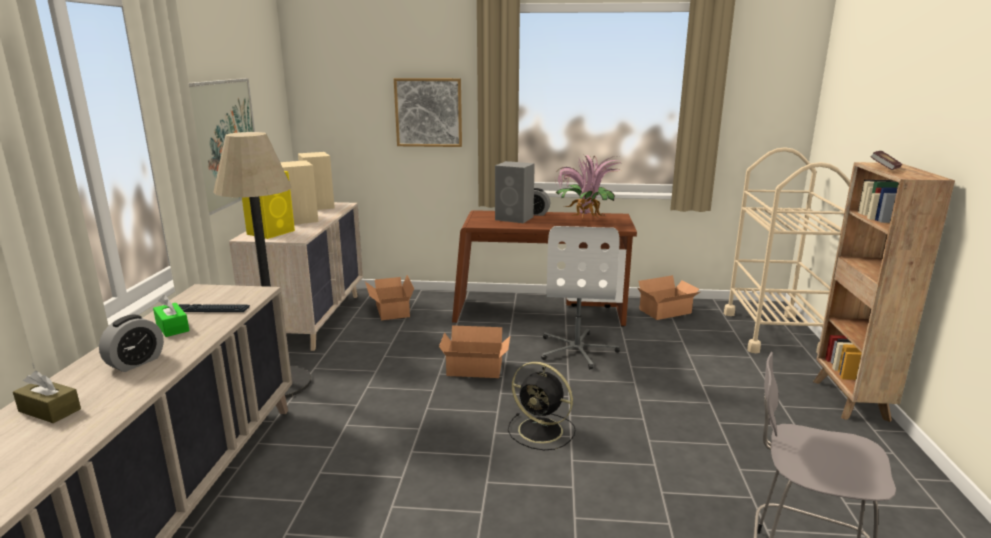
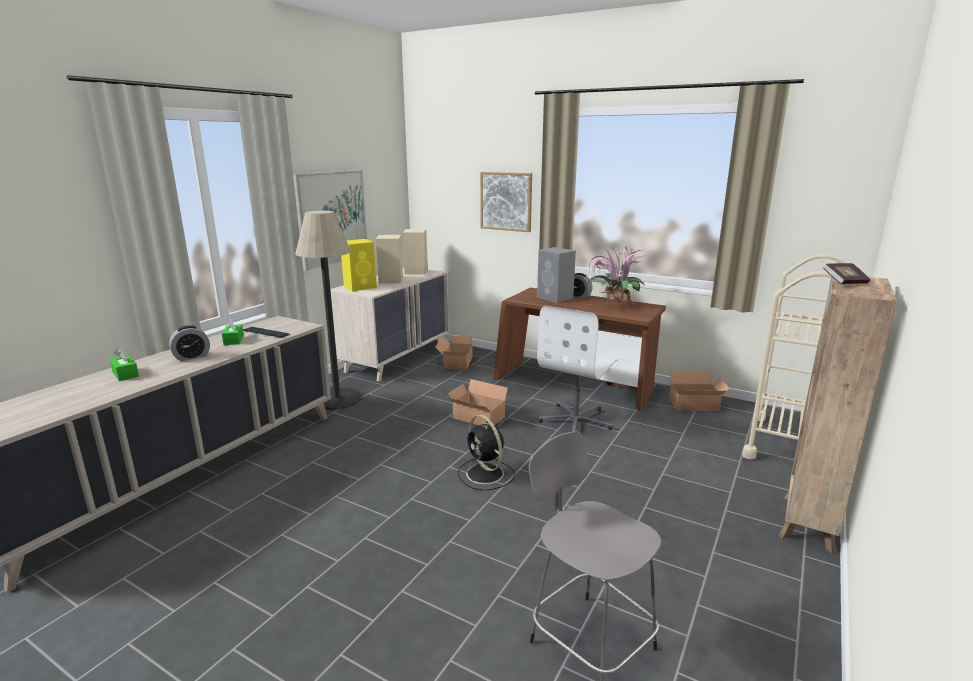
camera: 25 degrees right, 0 degrees up
brown tissue box [13,371,81,423] -> green tissue box [109,348,139,381]

